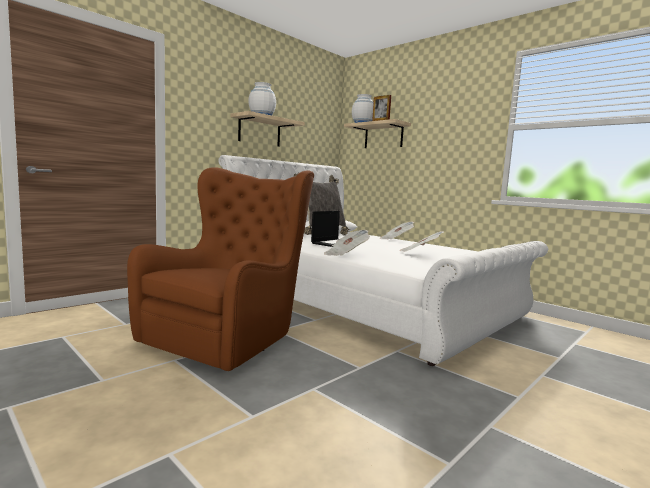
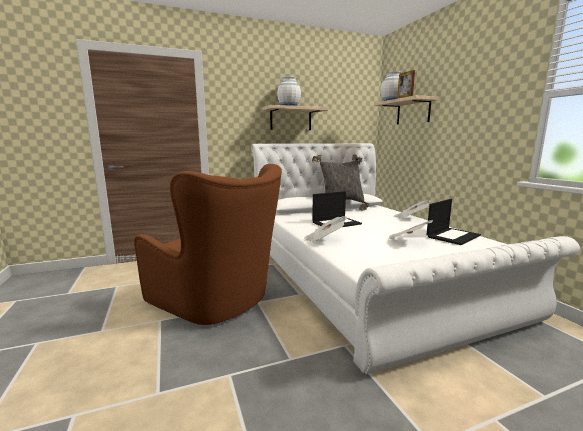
camera: 25 degrees right, 5 degrees up
brown armchair [127,167,314,371] -> brown armchair turned 75 degrees clockwise [134,164,282,325]
none -> laptop [426,199,481,245]

